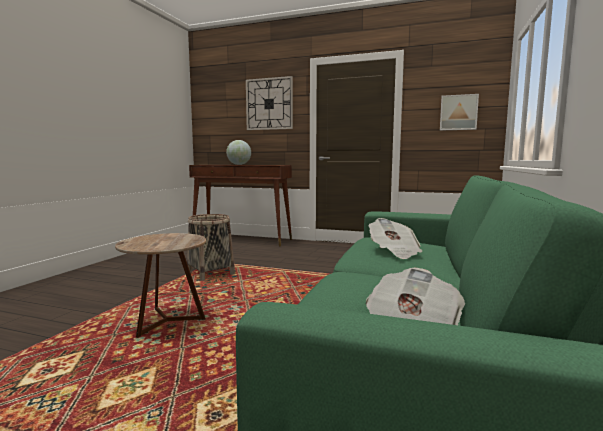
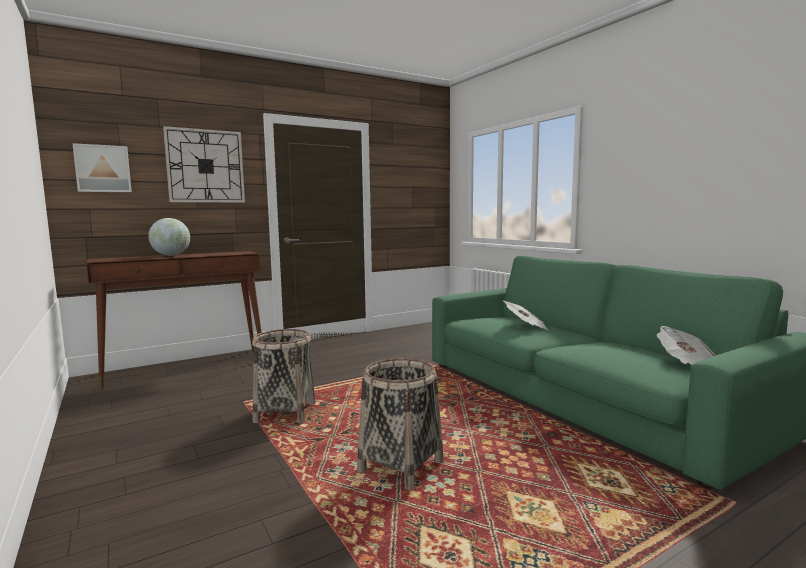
camera: 50 degrees left, 0 degrees up
brown side table [115,233,206,338] -> basket [357,358,443,490]
picture [440,94,479,131] -> picture moved to [73,143,132,192]

